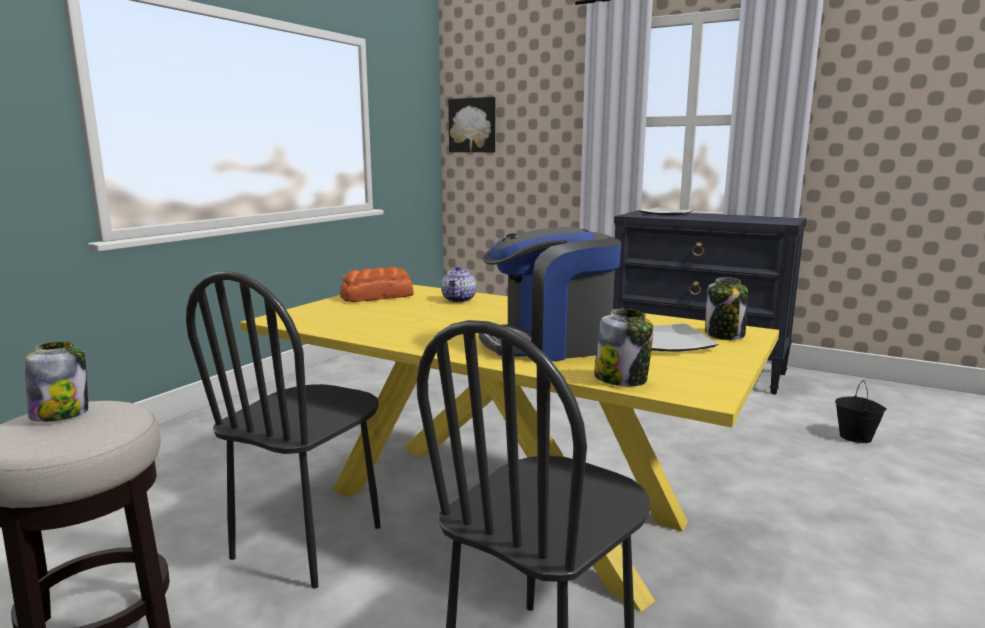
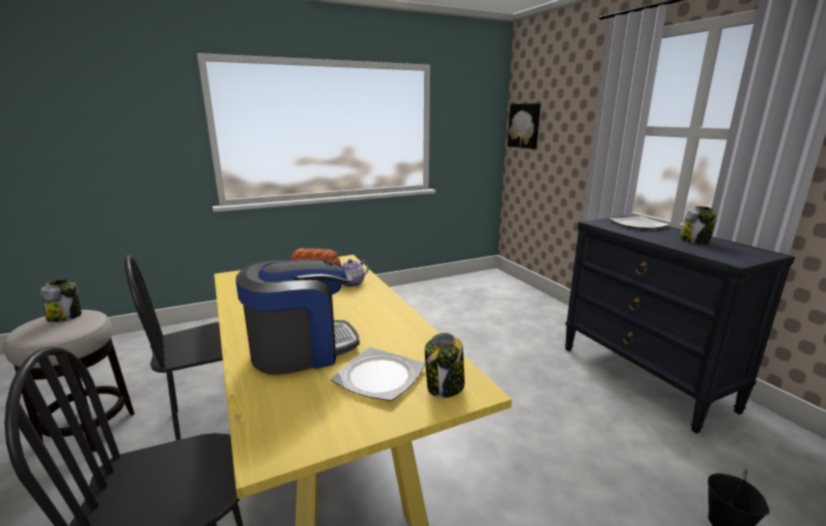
camera: 35 degrees right, 5 degrees up
coffee machine [479,227,621,361] -> coffee machine turned 135 degrees clockwise [236,259,360,375]
jar [594,309,654,386] -> jar moved to [680,206,717,244]

